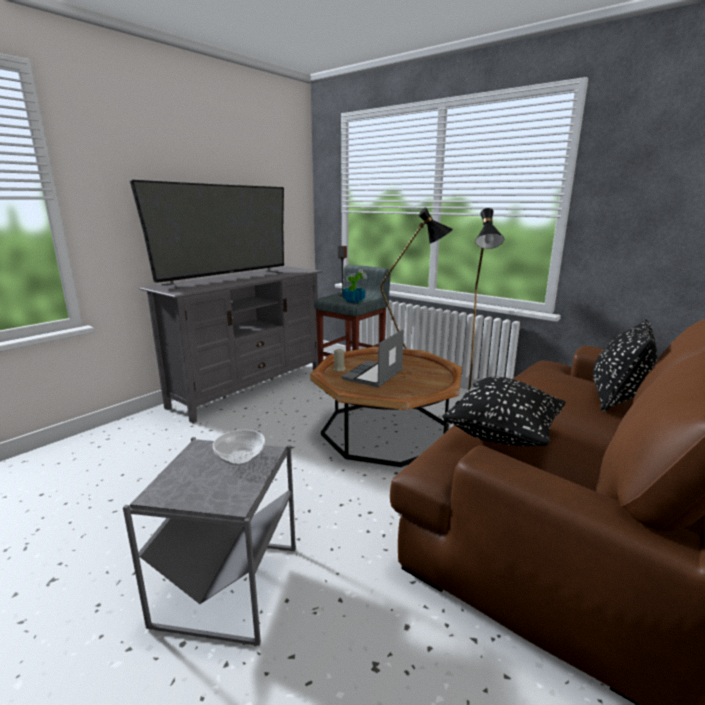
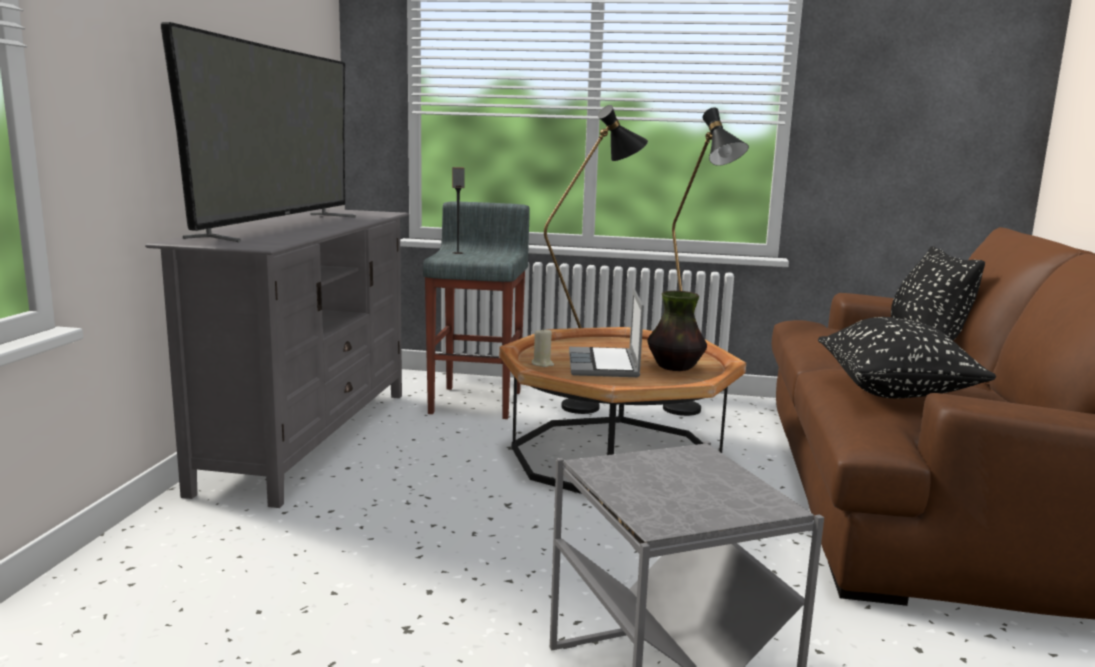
camera: 30 degrees left, 5 degrees down
bowl [213,430,265,465] -> none
potted plant [343,269,367,303] -> none
none -> vase [647,291,707,371]

